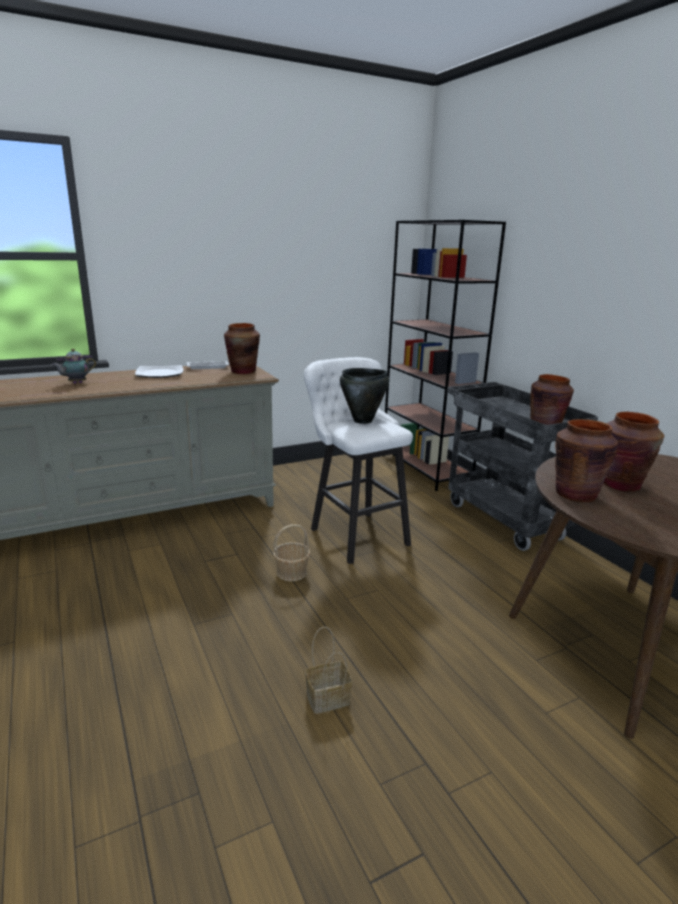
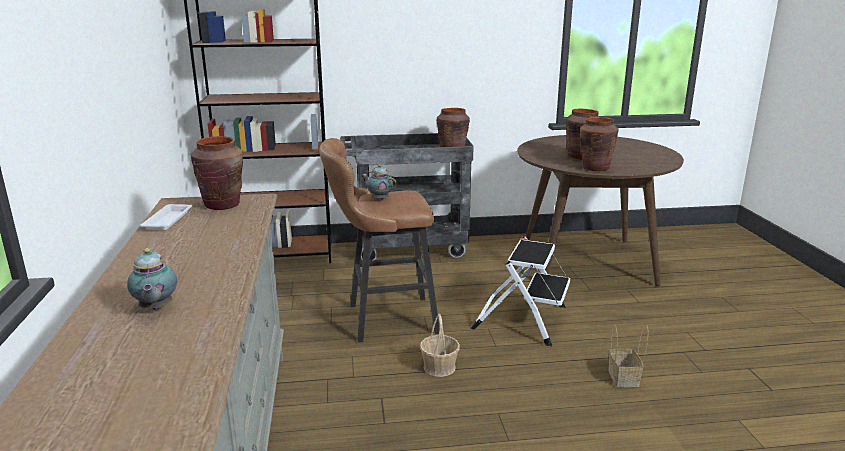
camera: 70 degrees left, 0 degrees up
plate [135,365,183,378] -> none
white stool [304,357,413,564] -> brown stool [319,138,440,343]
black cooking pot [340,368,389,424] -> teapot [362,164,397,200]
none -> step ladder [471,235,570,347]

